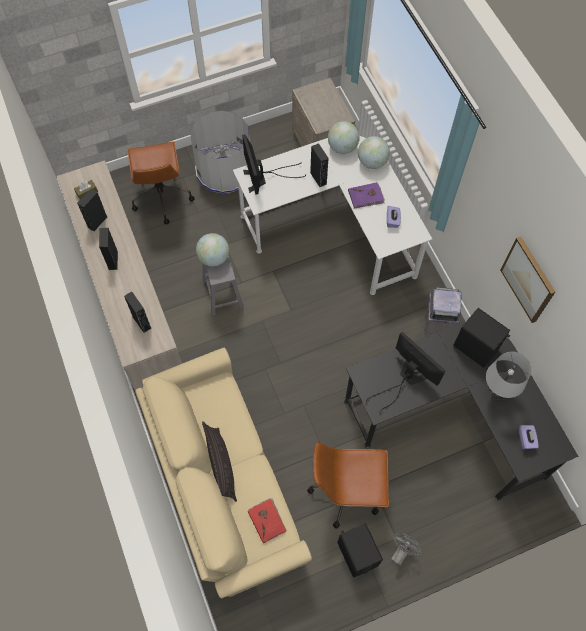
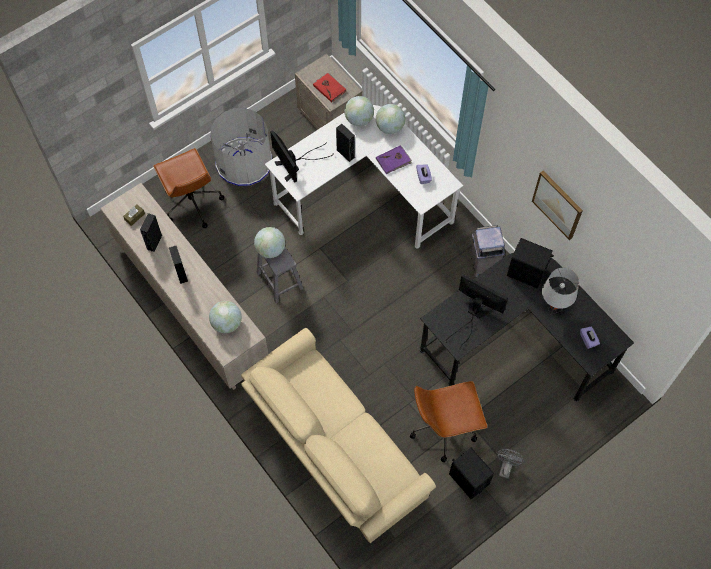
camera: 15 degrees left, 0 degrees up
black speaker [124,292,152,333] -> globe [209,301,242,333]
pillow [202,421,237,502] -> none
red book [248,498,287,543] -> red book moved to [313,72,346,102]

